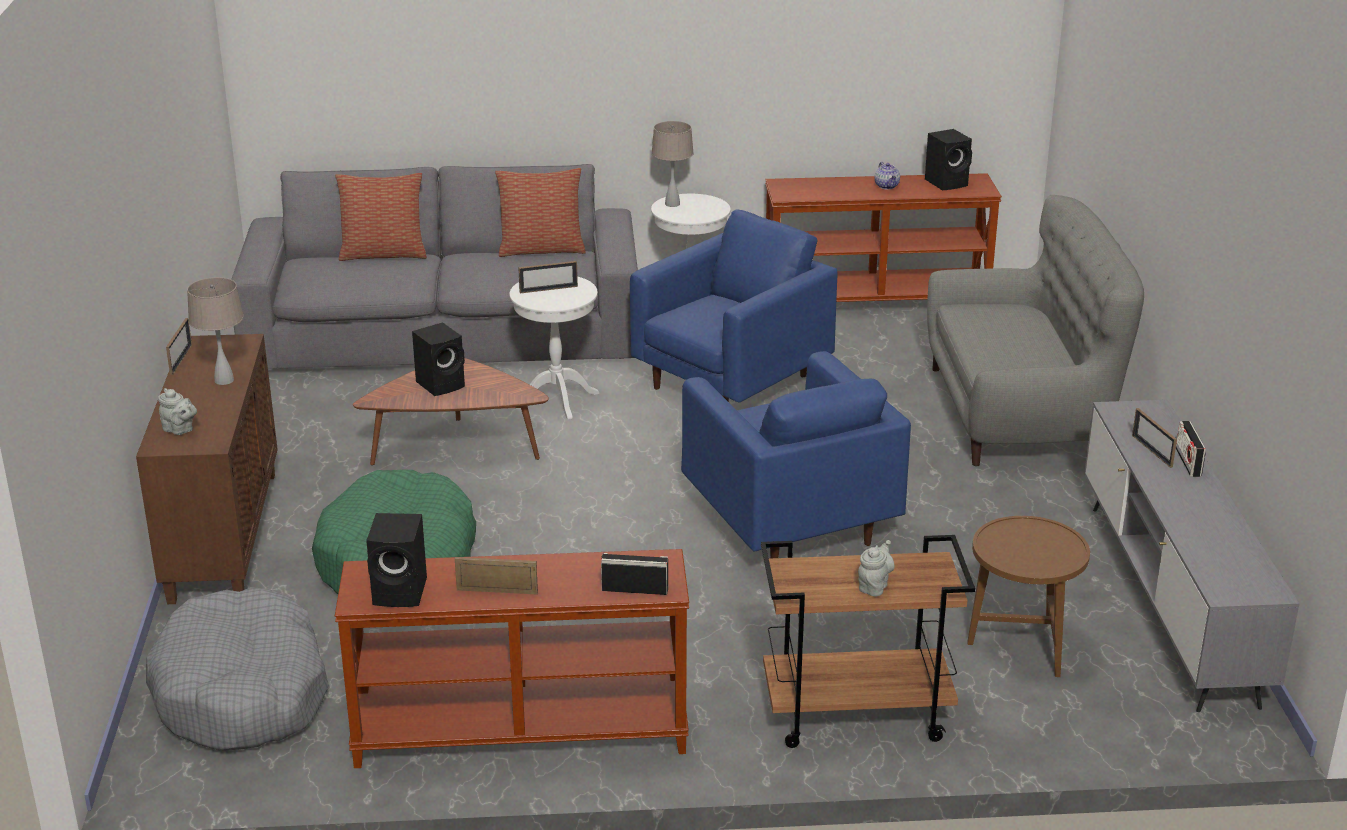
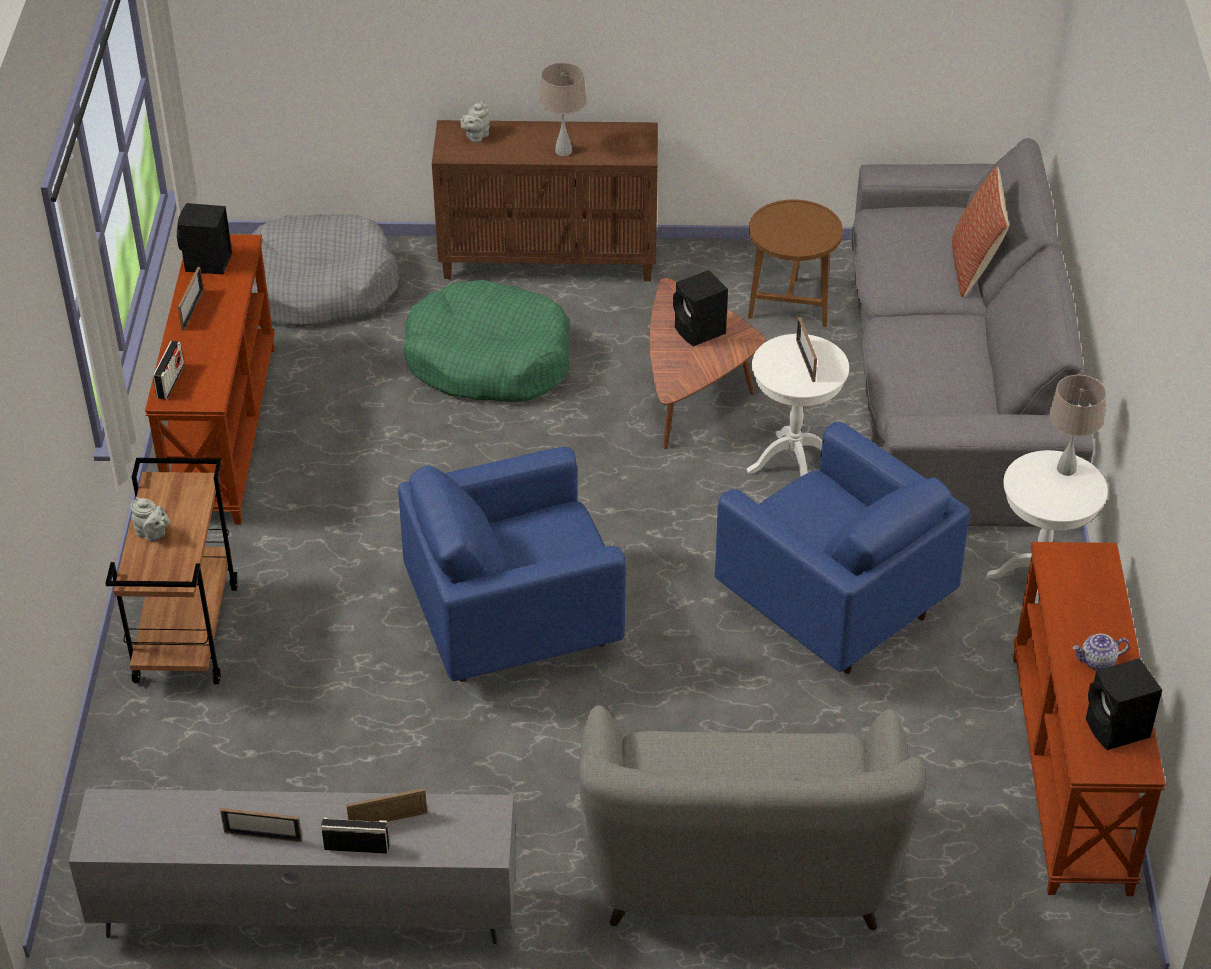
camera: 95 degrees right, 15 degrees up
picture frame [166,318,192,375] -> picture frame moved to [220,808,303,842]
pillow [495,168,586,257] -> none
brown side table [967,516,1090,677] -> brown side table moved to [748,199,843,327]

